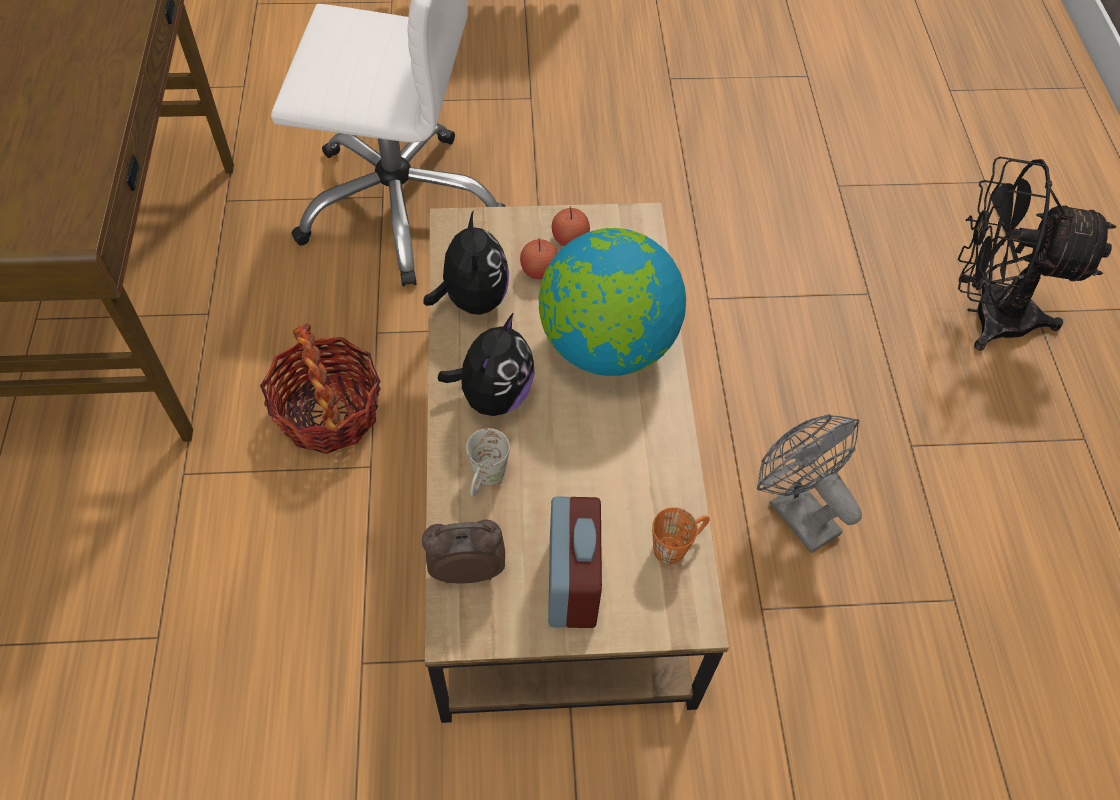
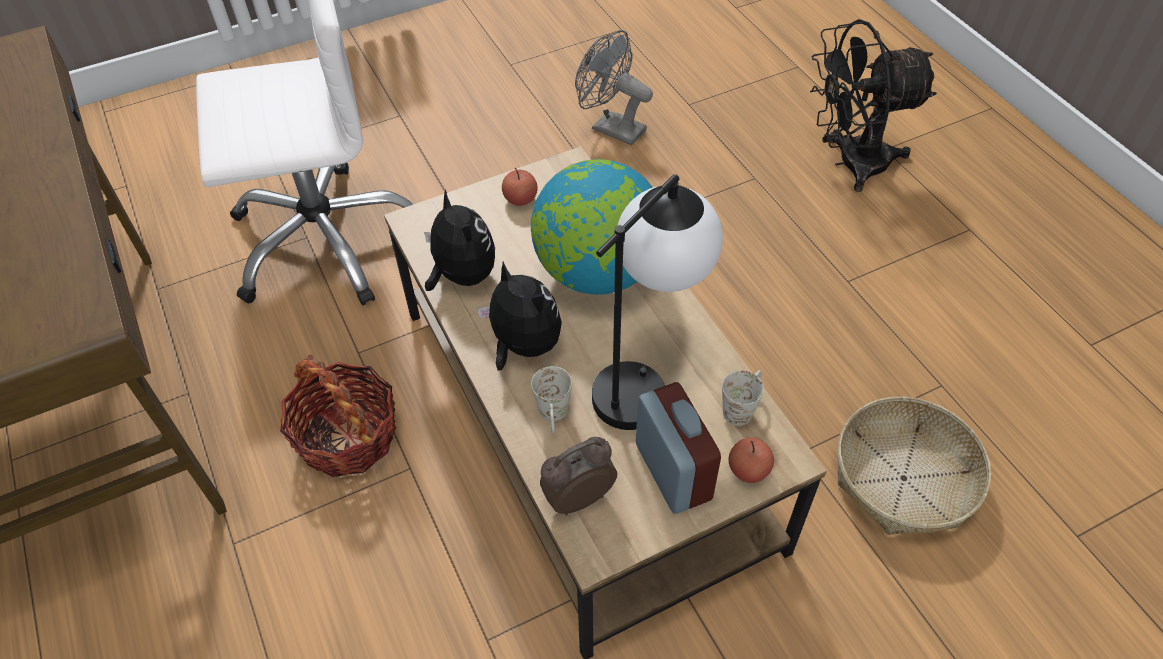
camera: 20 degrees left, 5 degrees down
plush toy [437,313,535,416] -> plush toy turned 45 degrees counterclockwise [477,262,562,370]
apple [520,238,558,279] -> apple moved to [728,437,774,483]
orange mug [652,507,710,565] -> white mug [722,370,764,426]
grey fan [757,414,862,553] -> grey fan moved to [575,30,653,146]
none -> table lamp [592,174,723,430]
none -> basket [838,397,991,535]

